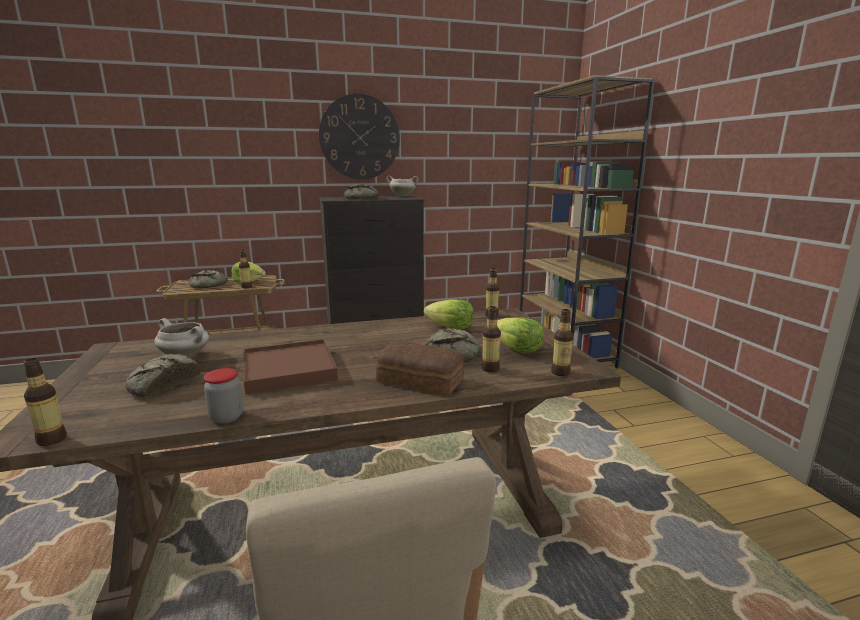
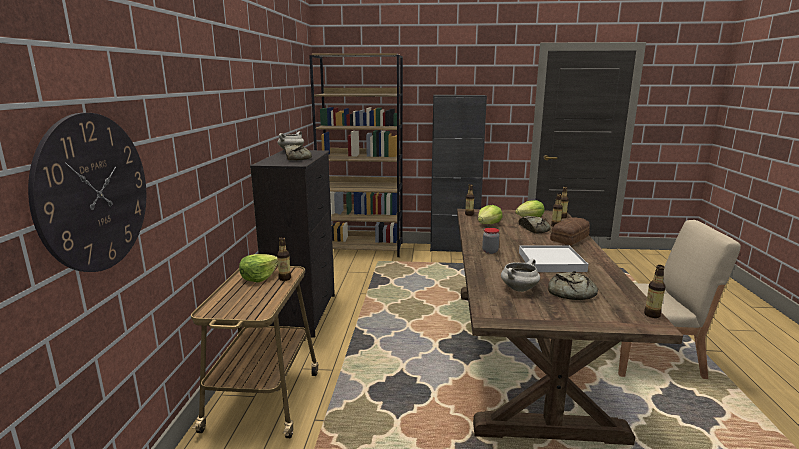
camera: 70 degrees left, 0 degrees up
bread [189,270,228,289] -> none
jar [204,368,243,424] -> jar moved to [482,228,499,254]
brown tray [244,339,338,395] -> white tray [519,245,588,272]
wall clock [319,93,400,179] -> wall clock moved to [28,113,146,272]
none -> black cabinet [430,95,487,252]

